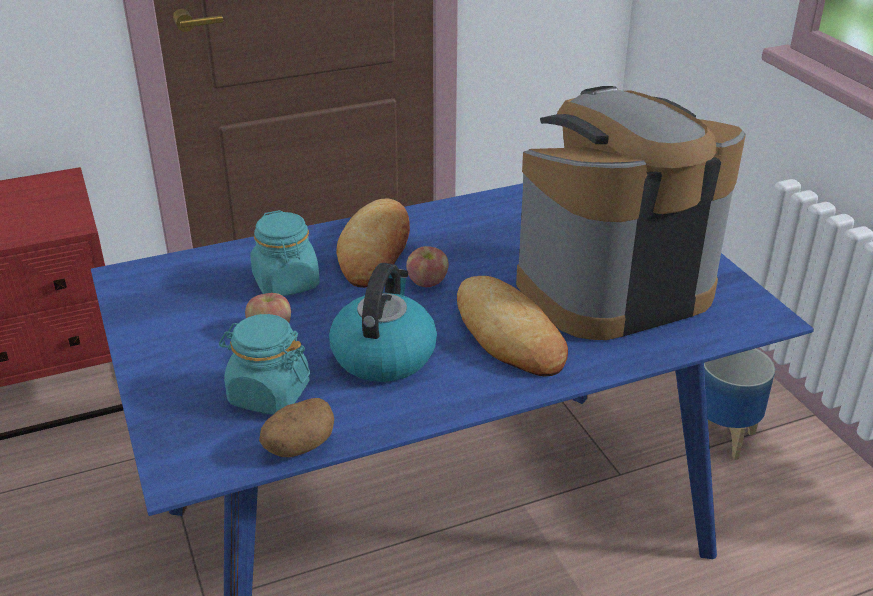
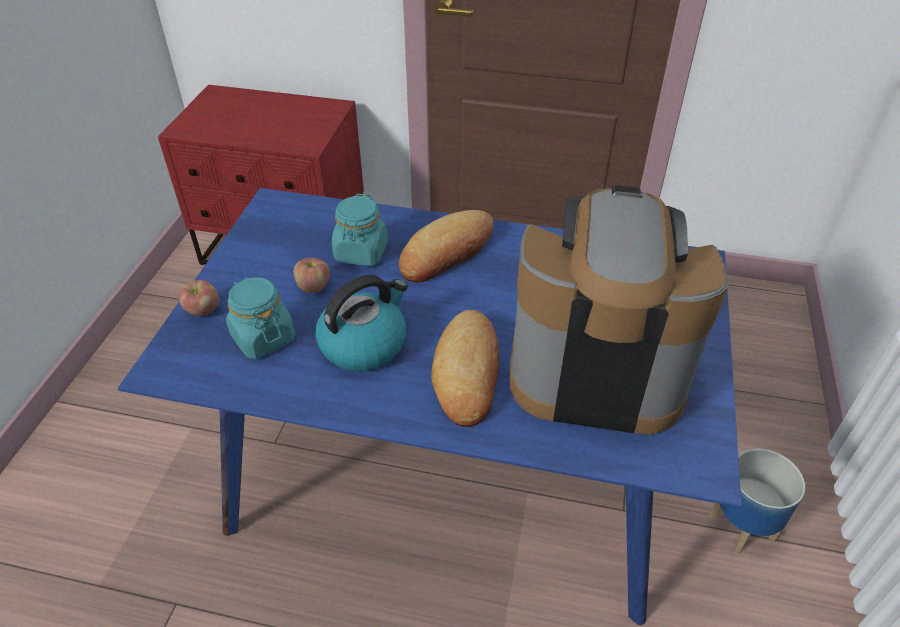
camera: 35 degrees right, 10 degrees up
potato [259,398,334,457] -> none
apple [406,246,449,287] -> apple moved to [179,280,219,316]

